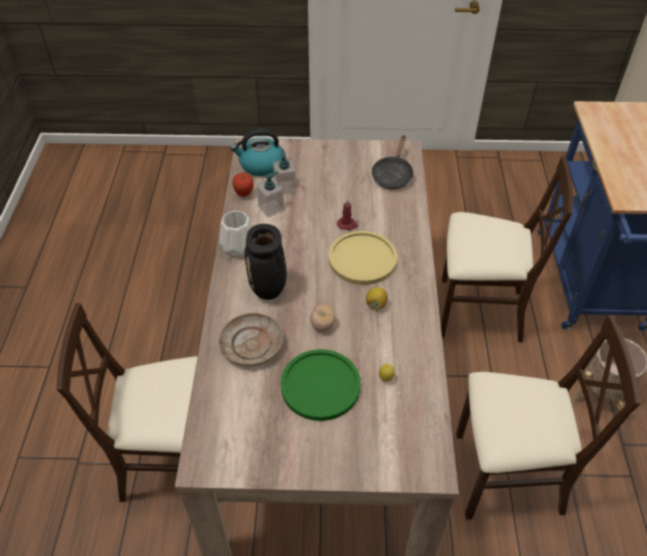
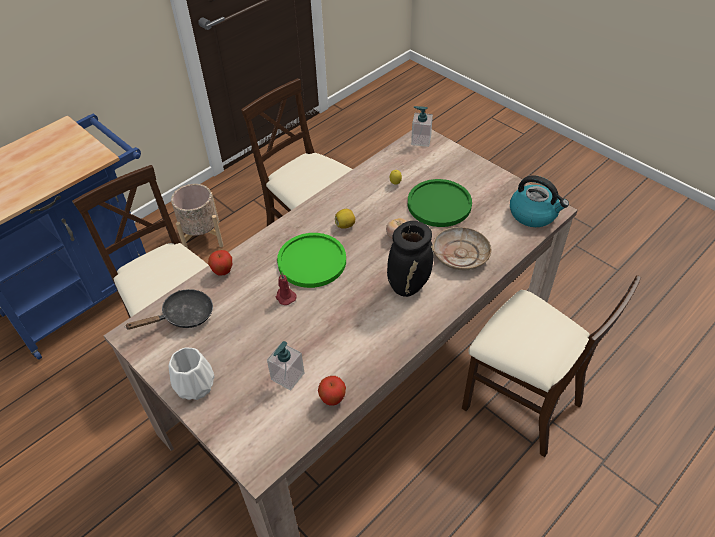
camera: 135 degrees left, 0 degrees up
white vase [220,211,252,257] -> white vase moved to [169,347,214,400]
kettle [231,128,282,176] -> kettle moved to [510,175,569,227]
soap dispenser [256,171,285,217] -> soap dispenser moved to [411,106,433,147]
yellow plate [329,231,397,285] -> green plate [277,233,346,288]
none -> apple [208,250,232,276]

